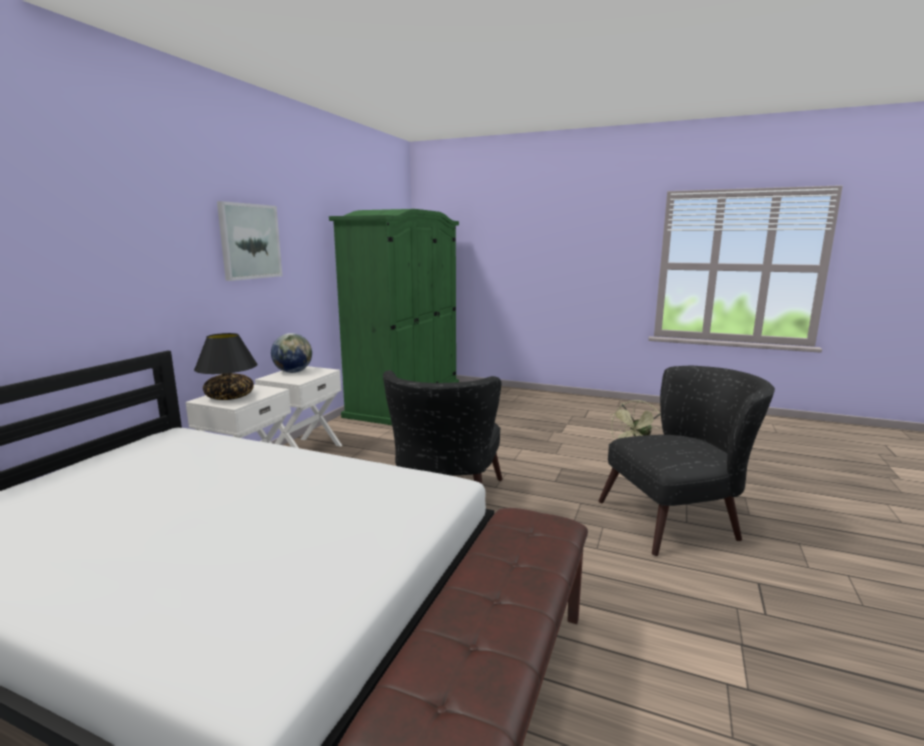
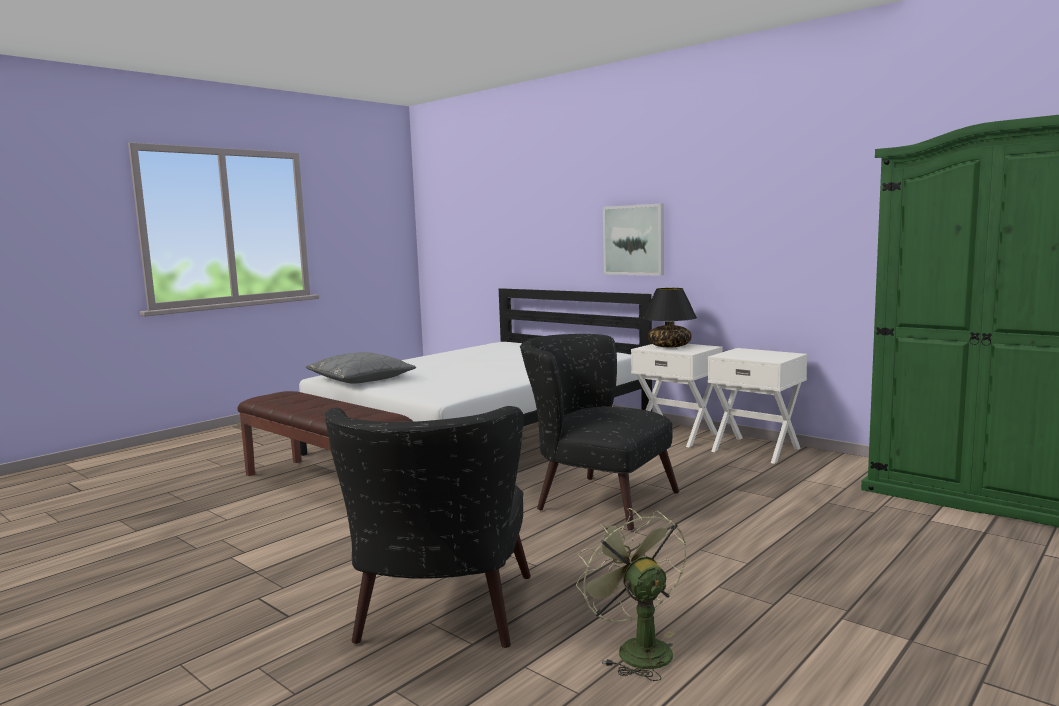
camera: 110 degrees right, 5 degrees down
picture [217,201,282,281] -> picture moved to [603,204,664,276]
globe [271,333,312,373] -> none
none -> grey pillow [306,352,416,384]

